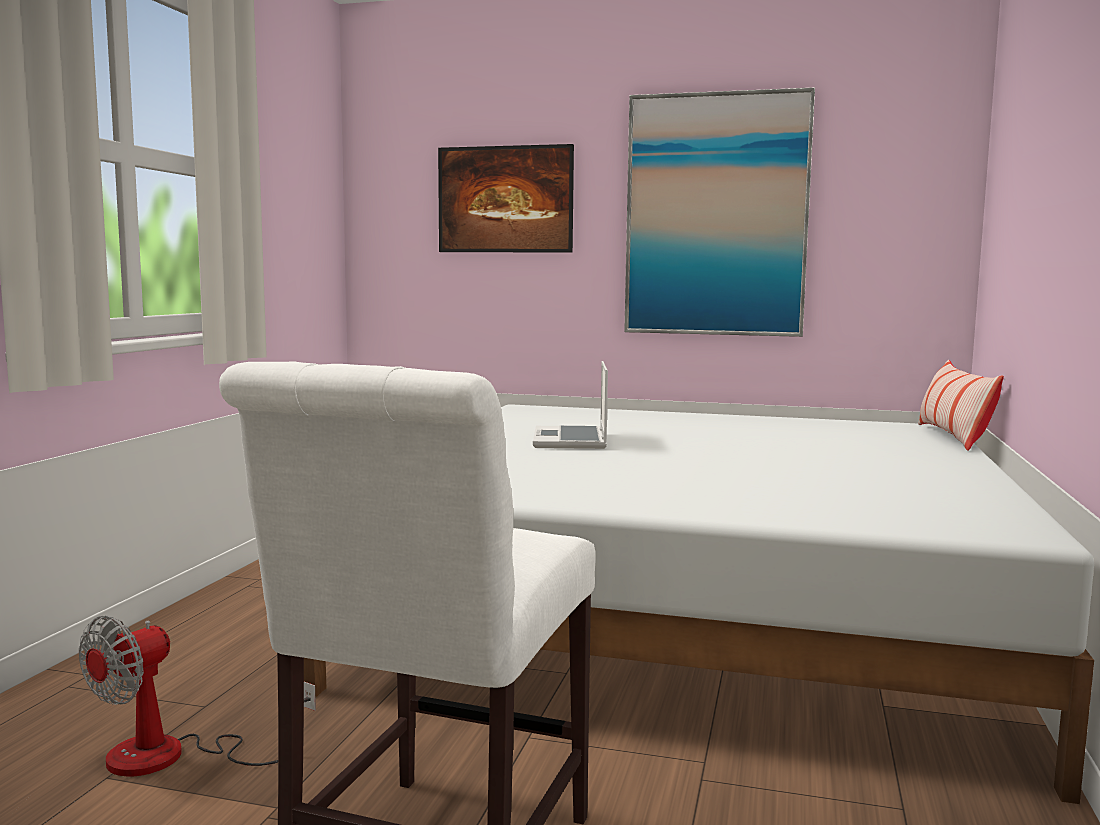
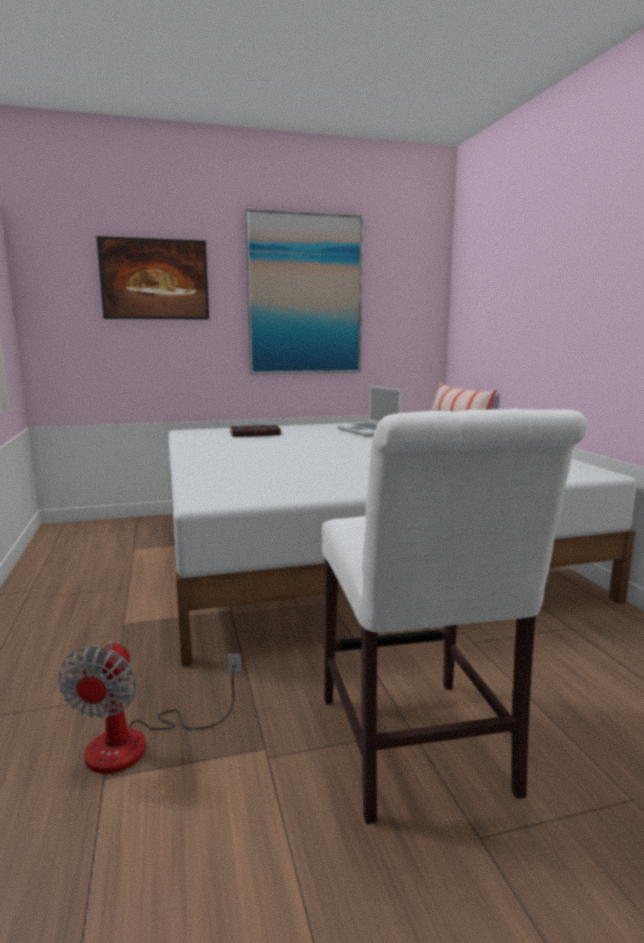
camera: 30 degrees left, 5 degrees up
laptop [533,361,608,449] -> laptop moved to [337,385,401,437]
none -> book [229,424,281,437]

